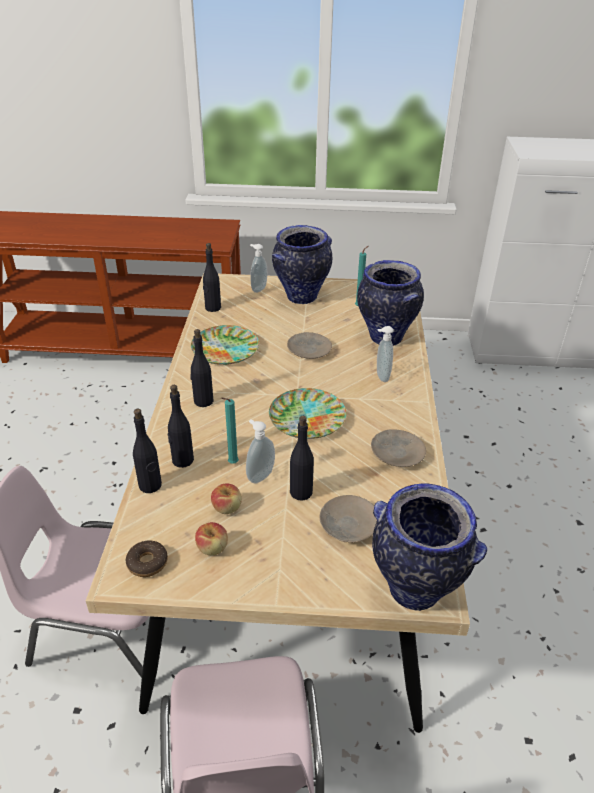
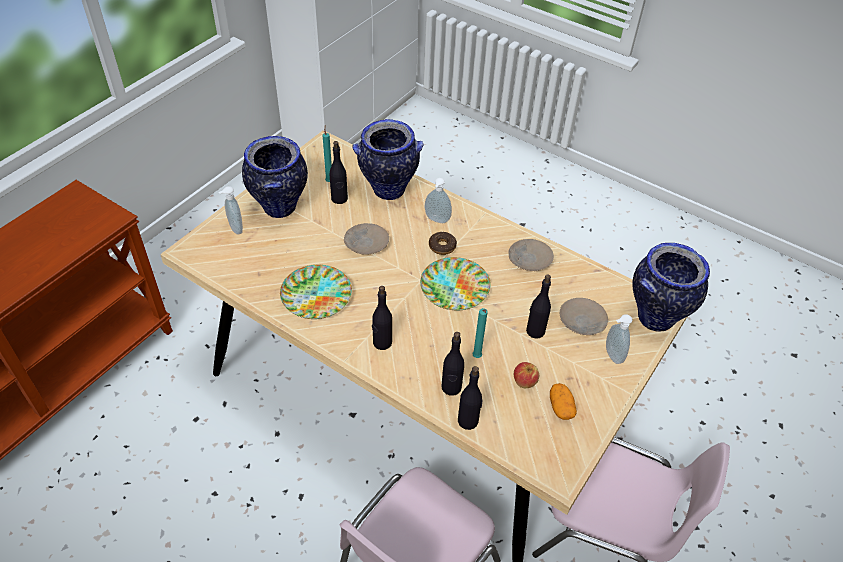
camera: 60 degrees left, 10 degrees up
donut [126,540,168,577] -> donut moved to [429,232,457,255]
apple [195,522,228,555] -> potato [550,383,577,420]
black bottle [203,243,221,312] -> black bottle moved to [330,141,348,204]
soap dispenser [246,420,275,484] -> soap dispenser moved to [606,314,632,364]

